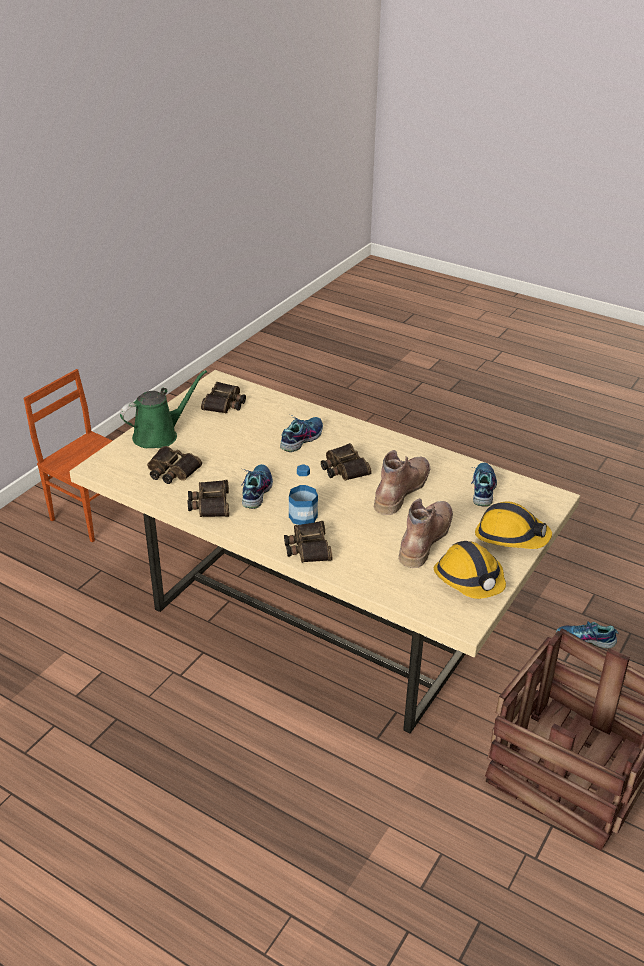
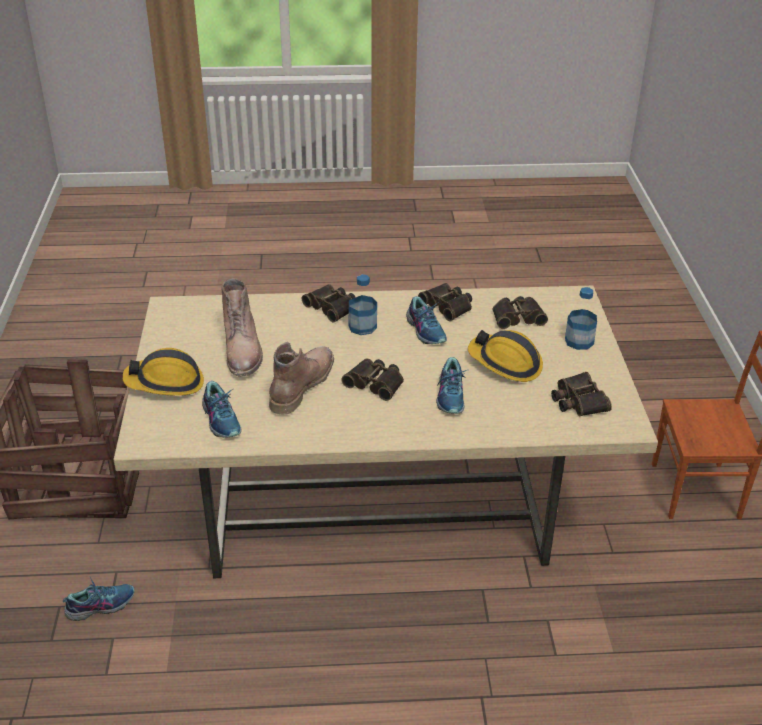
camera: 145 degrees right, 0 degrees up
green watering can [120,370,207,448] -> bottle [565,287,597,350]
brown boot [374,450,430,515] -> brown boot turned 150 degrees counterclockwise [269,342,334,415]
hard hat [434,541,506,599] -> hard hat moved to [468,330,543,382]

